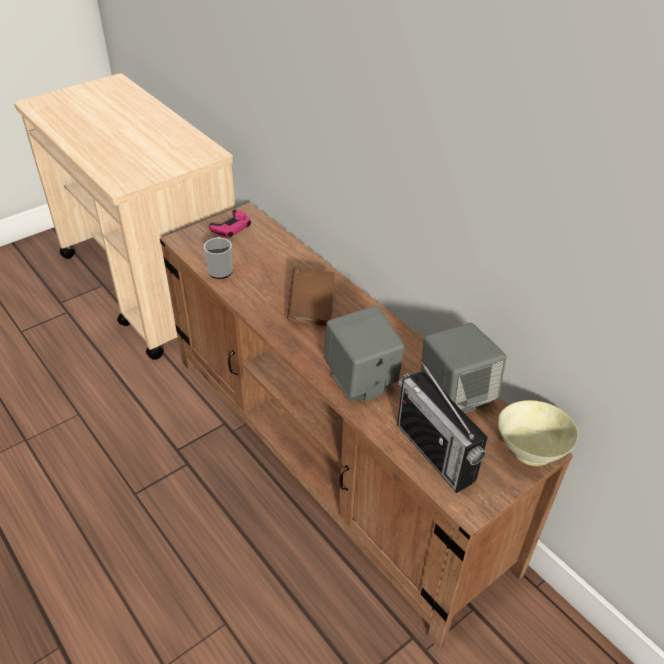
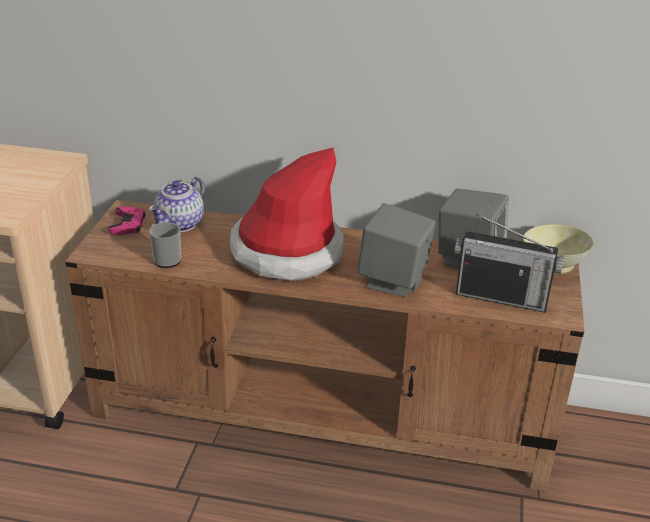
camera: 40 degrees left, 10 degrees down
brown book [287,267,335,326] -> hat [230,147,344,281]
none -> teapot [149,177,205,232]

